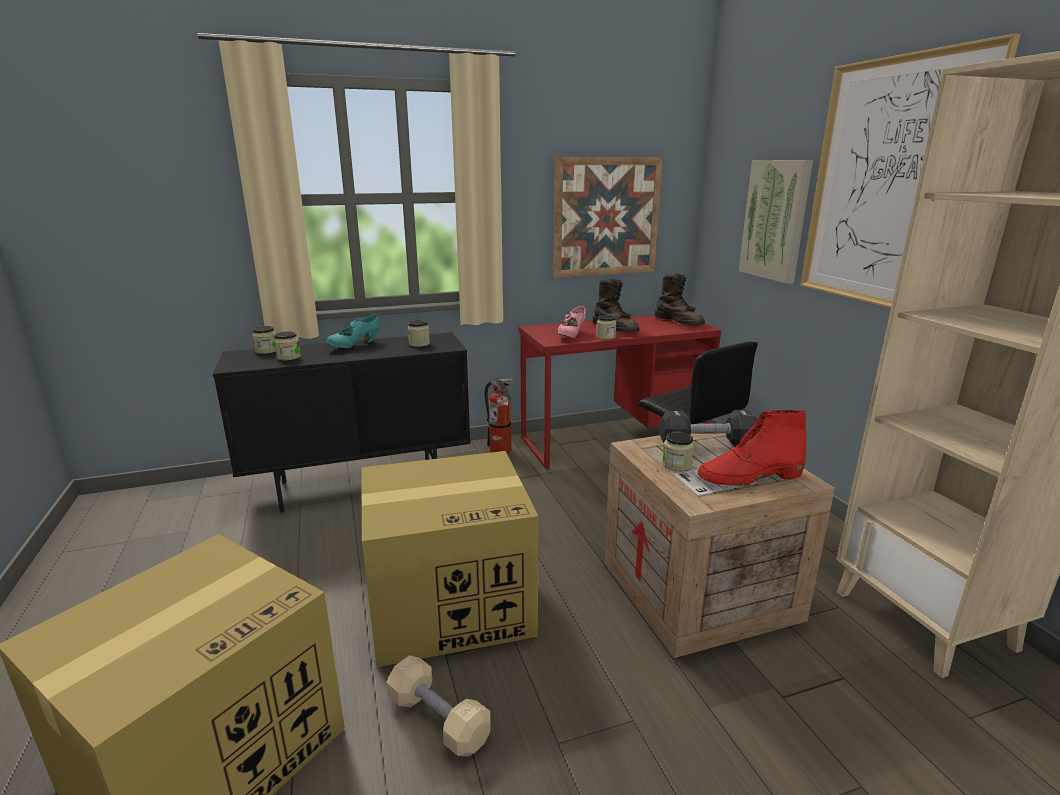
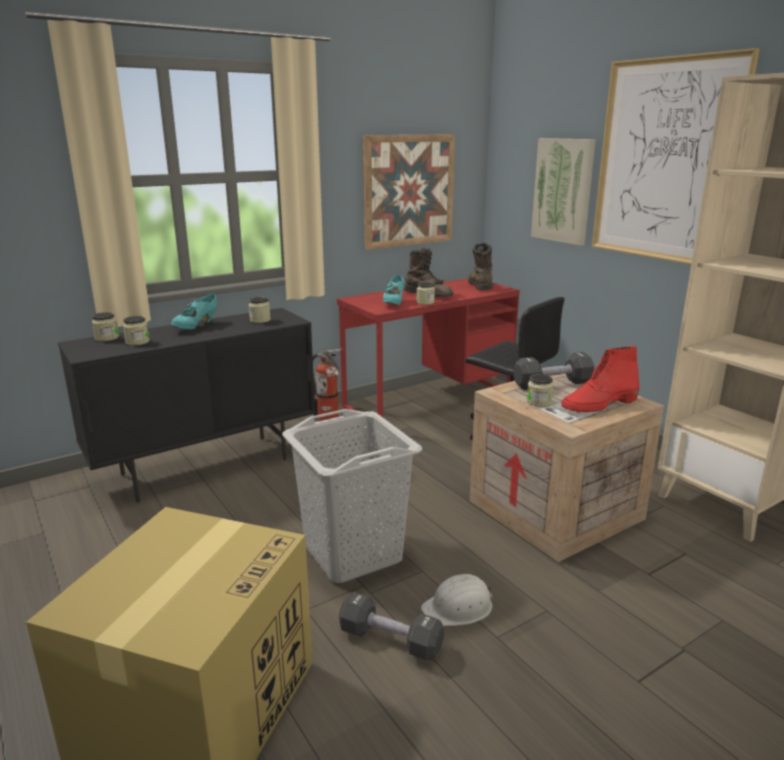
camera: 15 degrees left, 0 degrees up
cardboard box [361,451,539,667] -> grey laundry basket [282,409,422,583]
beige dumbbell [386,655,491,756] -> black dumbbell [339,592,444,661]
pink shoe [558,306,586,338] -> turquoise shoe [383,275,404,305]
brown boot [654,273,705,325] -> brown boot turned 135 degrees counterclockwise [468,243,493,290]
none -> white hard hat [421,574,493,626]

